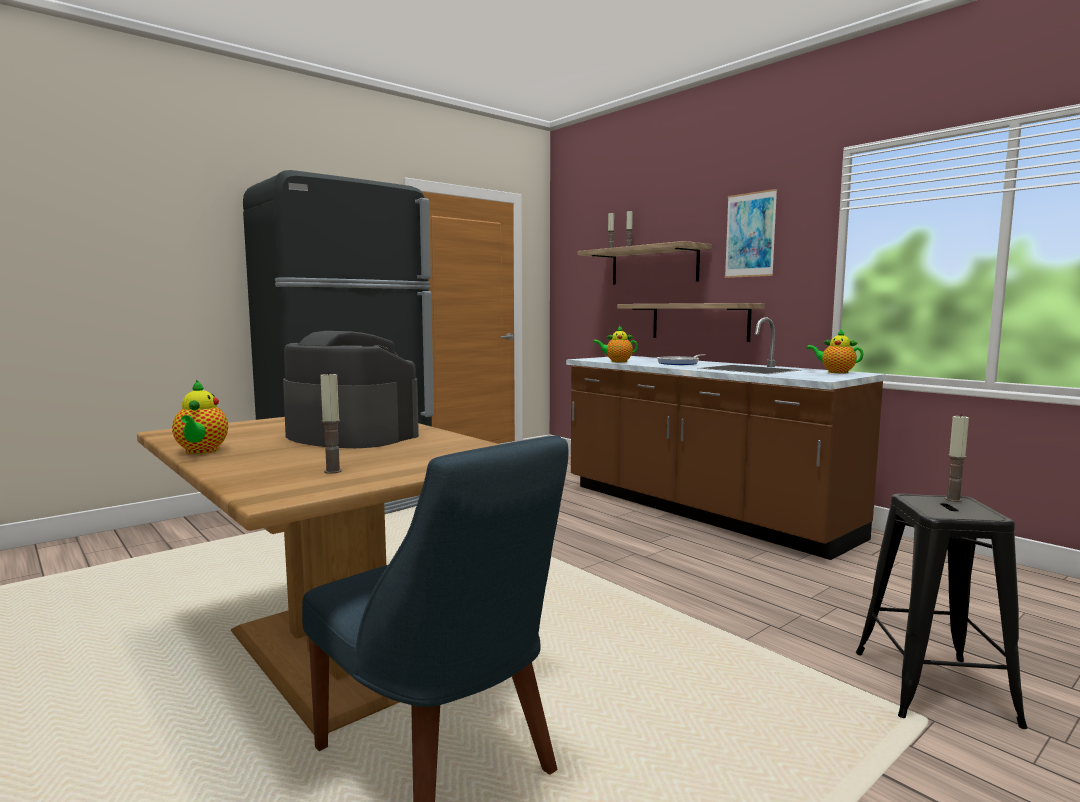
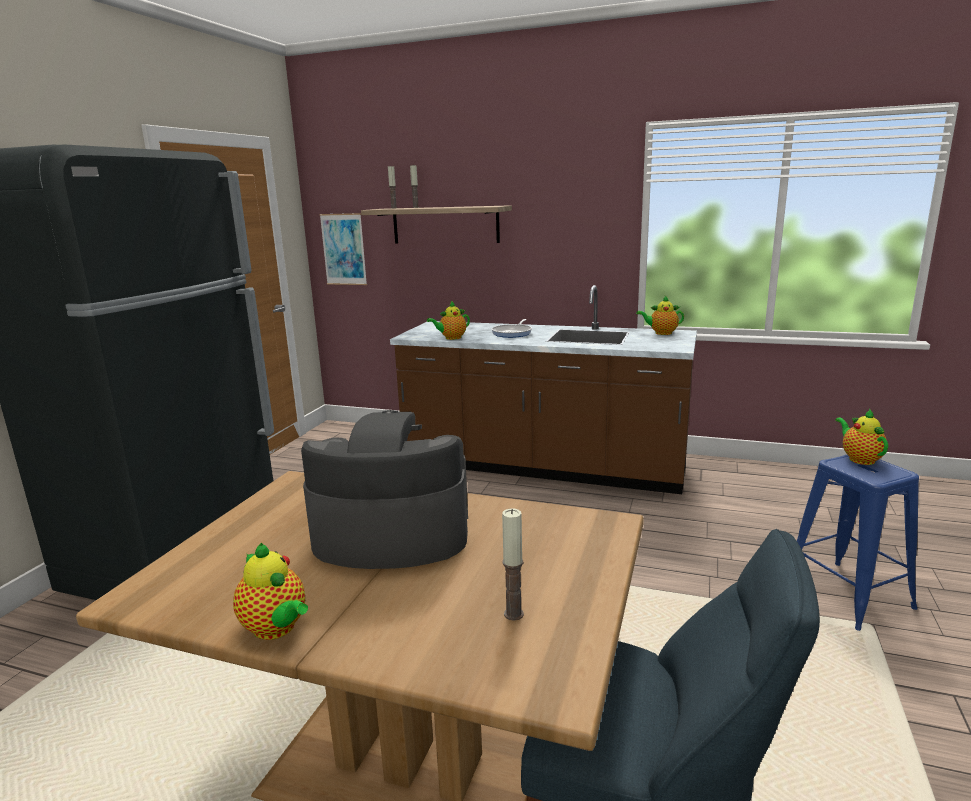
camera: 30 degrees left, 10 degrees up
shelf [617,303,765,342] -> none
picture [725,189,777,278] -> picture moved to [319,213,367,285]
black stool [856,493,1028,729] -> blue stool [797,455,919,631]
candle [945,414,969,502] -> teapot [835,408,888,465]

